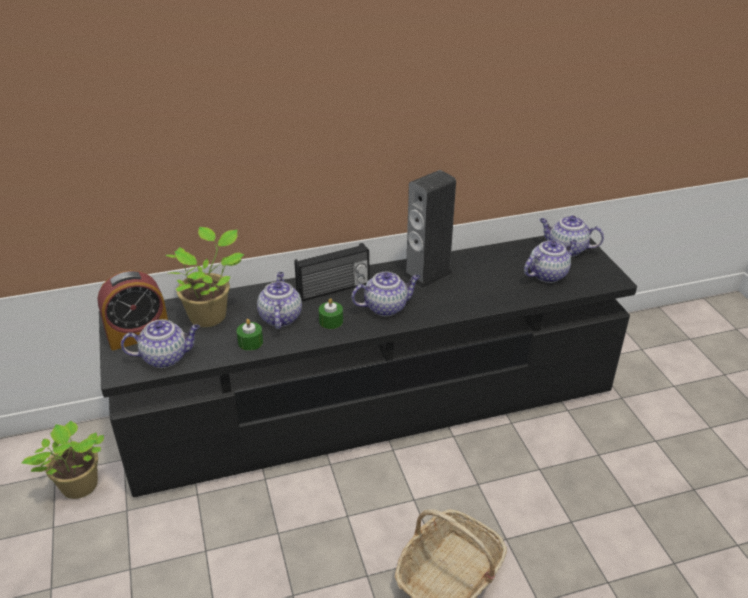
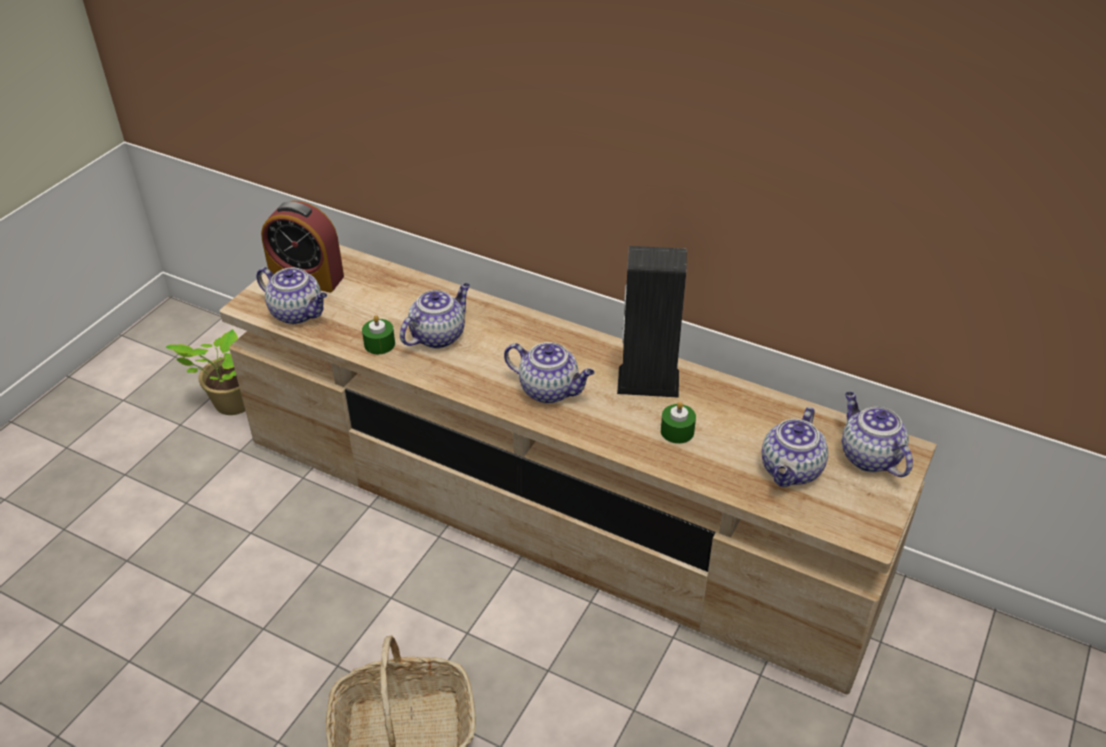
camera: 45 degrees right, 5 degrees up
black tv stand [99,236,637,497] -> beige tv stand [220,245,937,694]
potted plant [165,227,245,327] -> none
radio [294,243,370,302] -> none
green candle [319,298,343,329] -> green candle moved to [661,402,696,444]
teapot [524,240,577,283] -> teapot turned 105 degrees clockwise [762,407,828,487]

